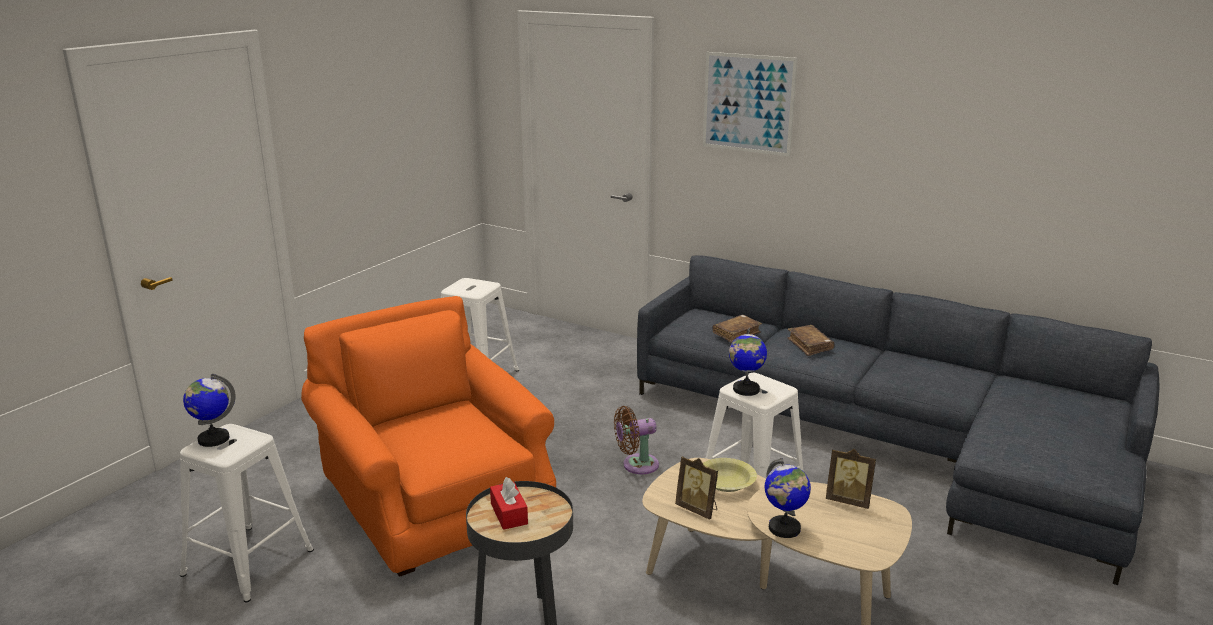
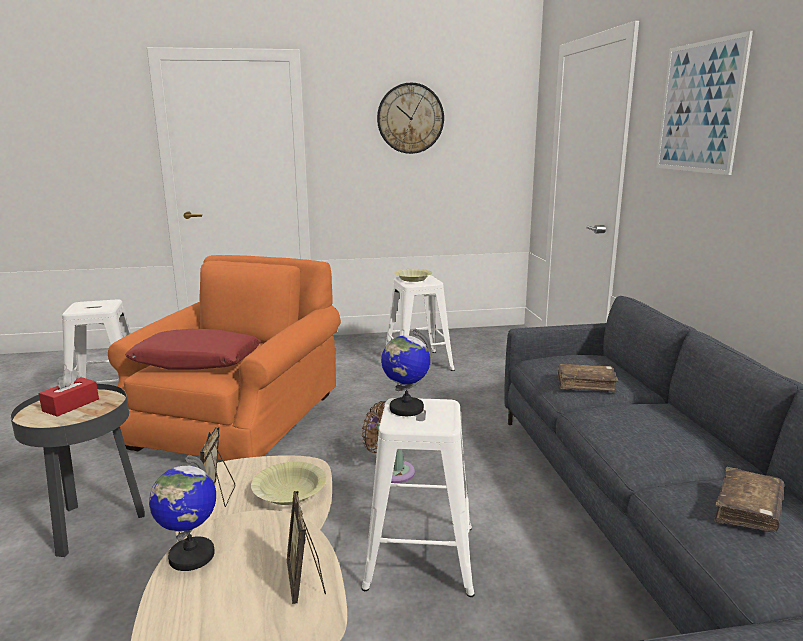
camera: 50 degrees right, 5 degrees down
globe [183,373,236,447] -> none
brown book [787,325,834,356] -> brown book moved to [714,467,785,532]
none -> red pillow [125,329,261,369]
none -> wall clock [377,83,444,154]
none -> yellow bowl [394,269,432,282]

